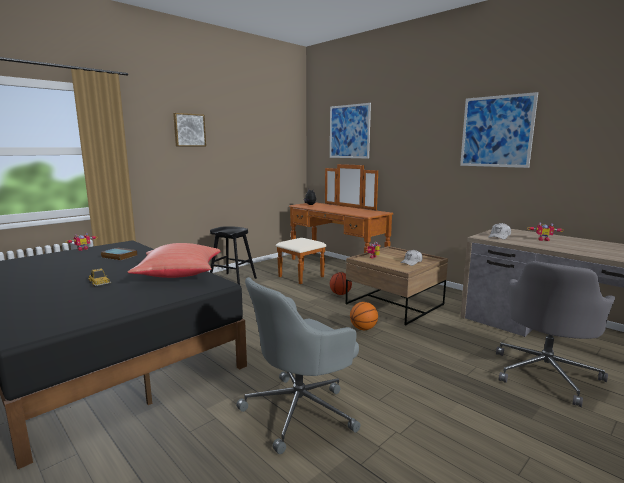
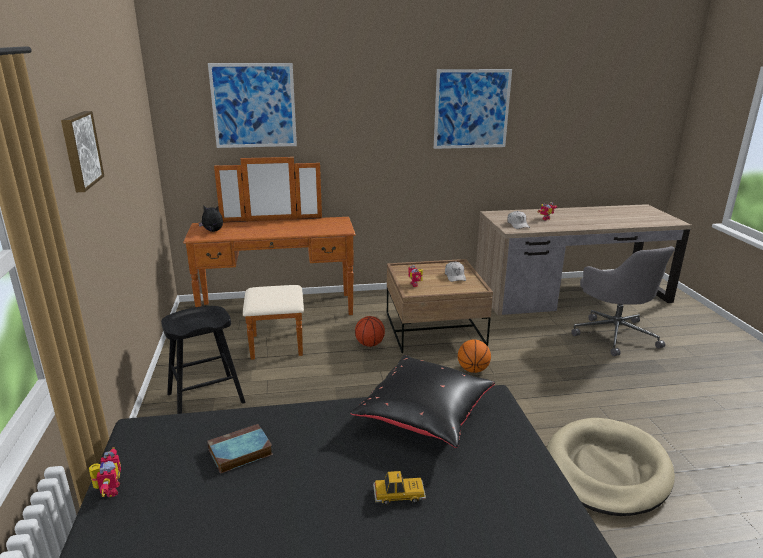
camera: 55 degrees left, 10 degrees up
red pillow [128,243,220,278] -> black pillow [350,355,495,448]
grey office chair [236,277,361,454] -> beige dog bed [547,418,675,516]

